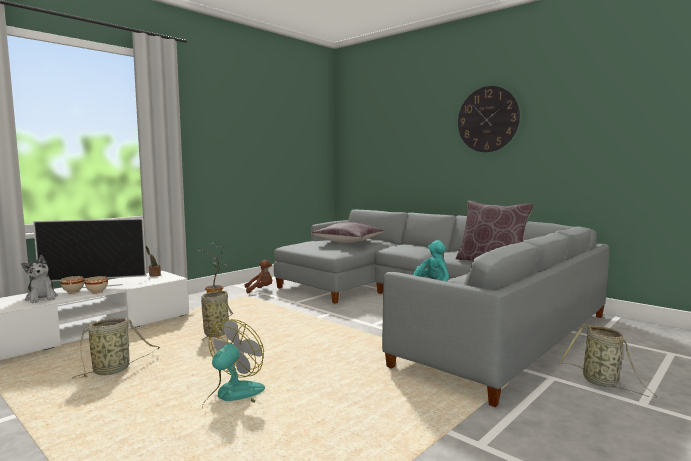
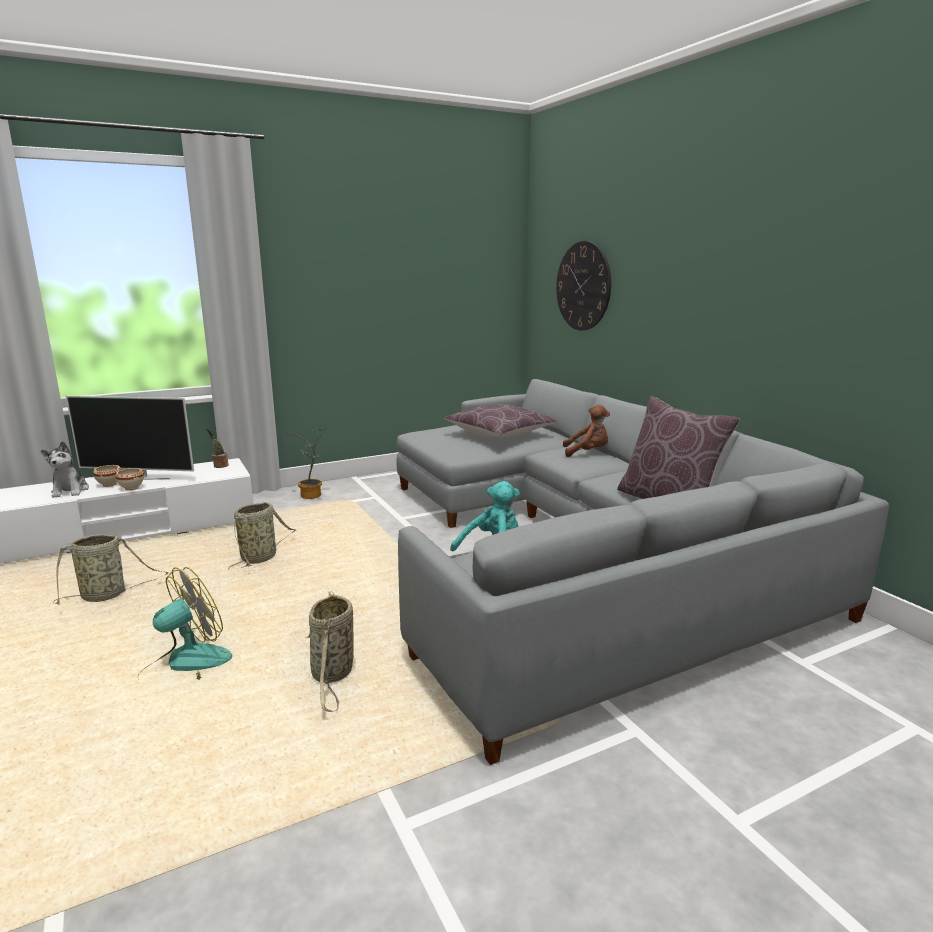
camera: 20 degrees right, 10 degrees up
brown plush toy [245,260,272,294] -> brown plush toy moved to [563,405,610,457]
wall clock [458,86,520,152] -> wall clock moved to [556,241,611,331]
basket [560,324,657,397] -> basket moved to [306,592,354,712]

